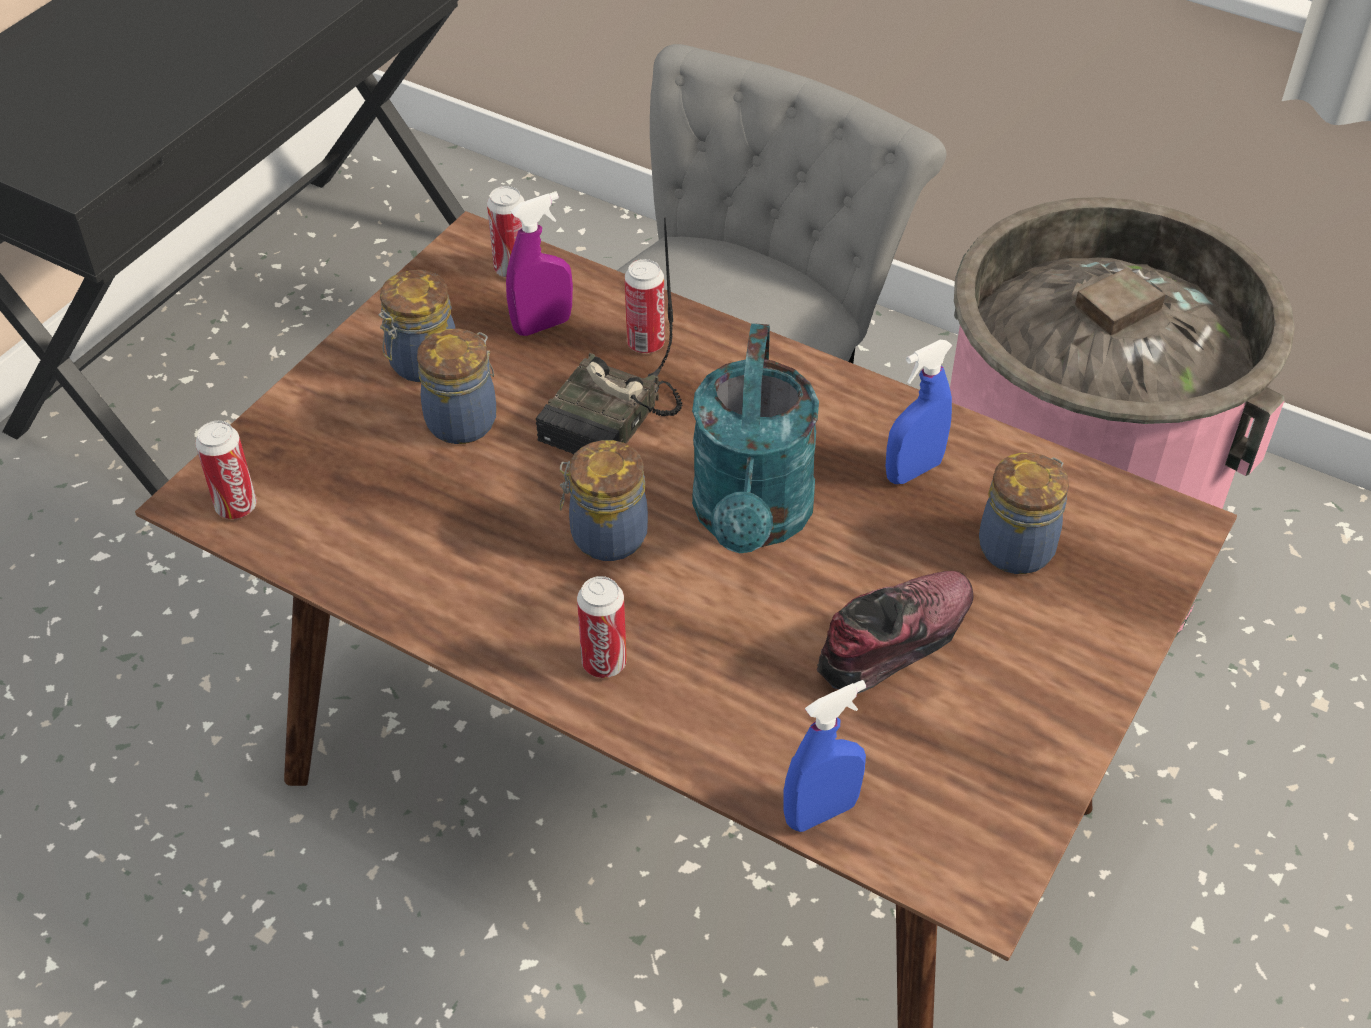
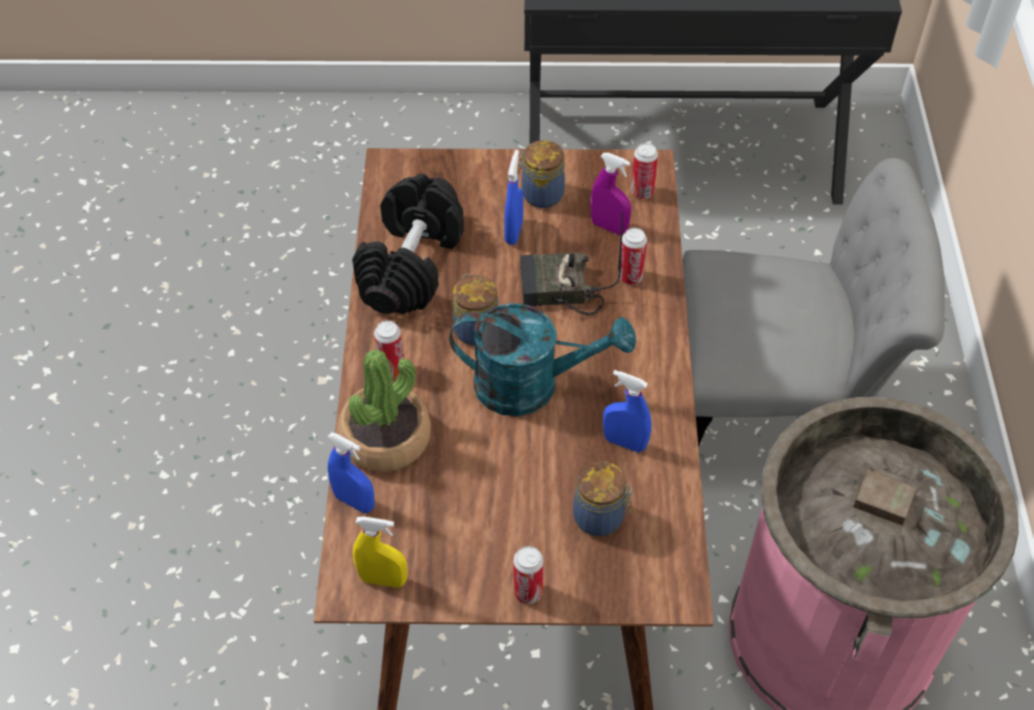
camera: 60 degrees right, 5 degrees up
can [195,421,257,519] -> can moved to [513,546,544,604]
jar [417,328,496,444] -> blue spray bottle [504,150,523,245]
turquoise watering can [692,323,819,553] -> turquoise watering can turned 150 degrees counterclockwise [450,303,636,416]
shoe [817,571,973,694] -> none
none -> potted plant [338,349,431,472]
none -> black dumbbell [352,174,464,314]
none -> yellow spray bottle [353,517,408,588]

